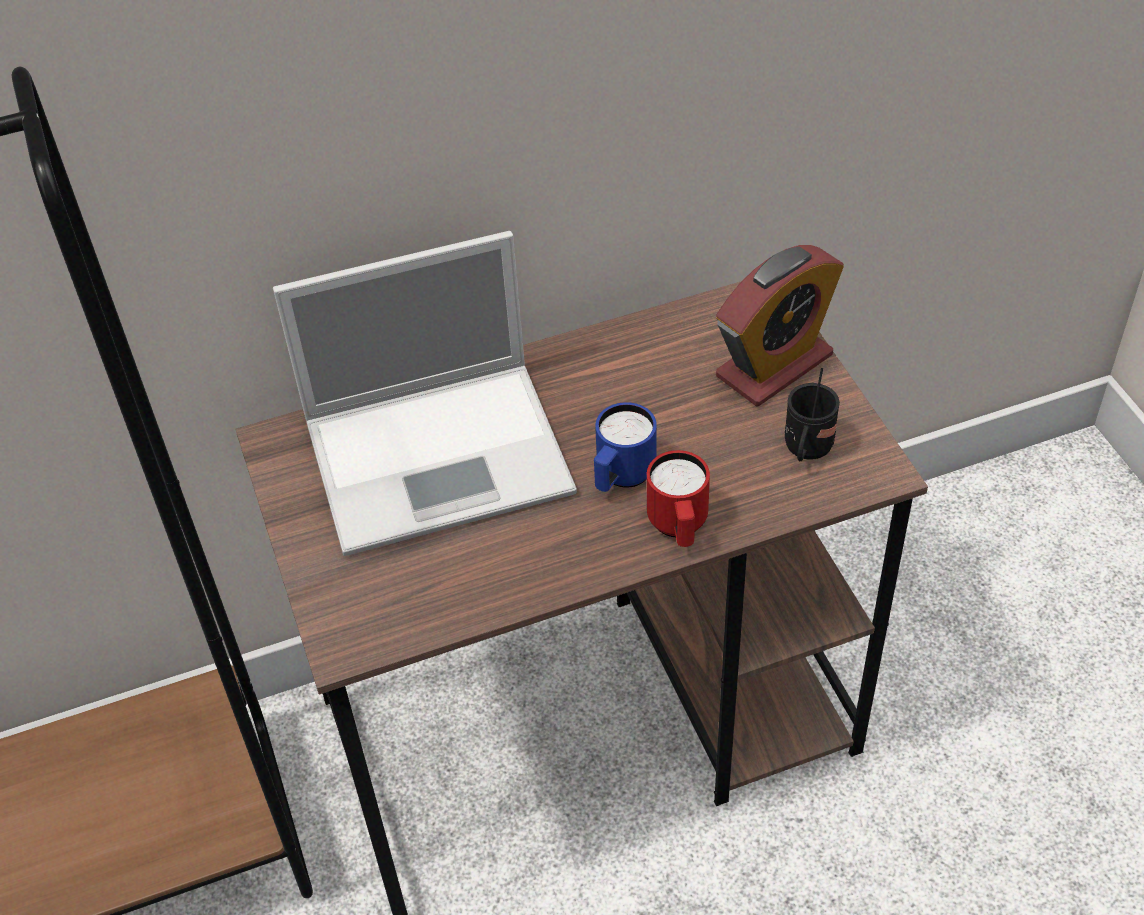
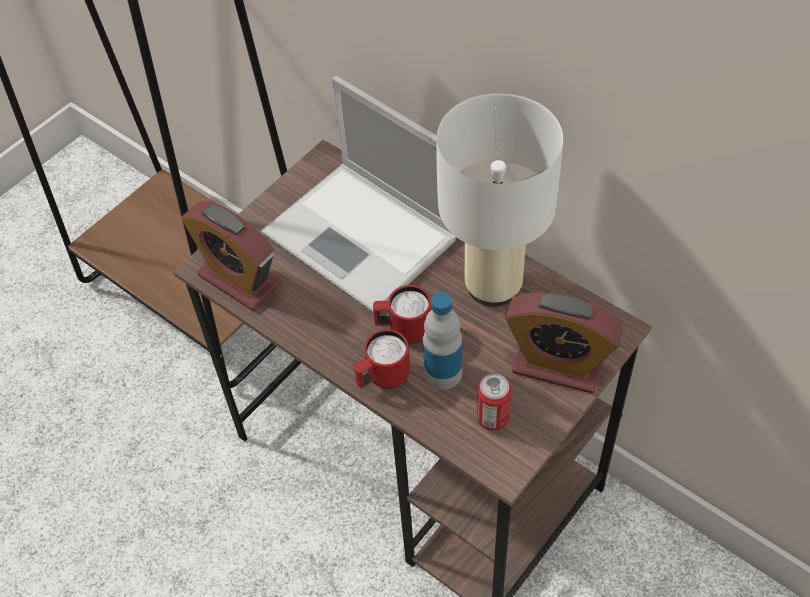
camera: 60 degrees right, 5 degrees up
blue mug [594,402,657,492] -> red mug [373,285,431,343]
black mug [785,368,840,461] -> can [477,374,511,431]
none -> alarm clock [181,201,281,311]
none -> bottle [423,292,462,390]
none -> white table lamp [436,93,563,307]

